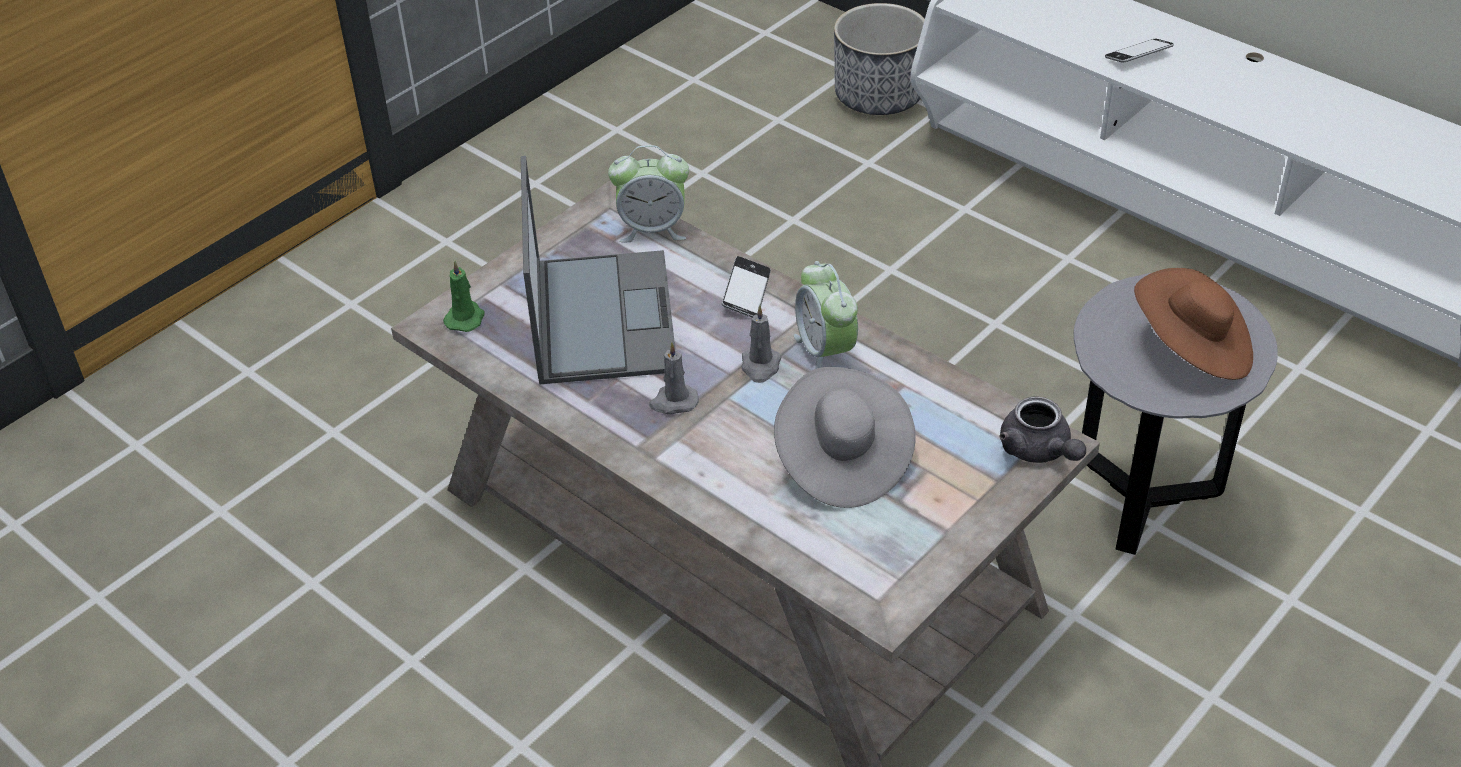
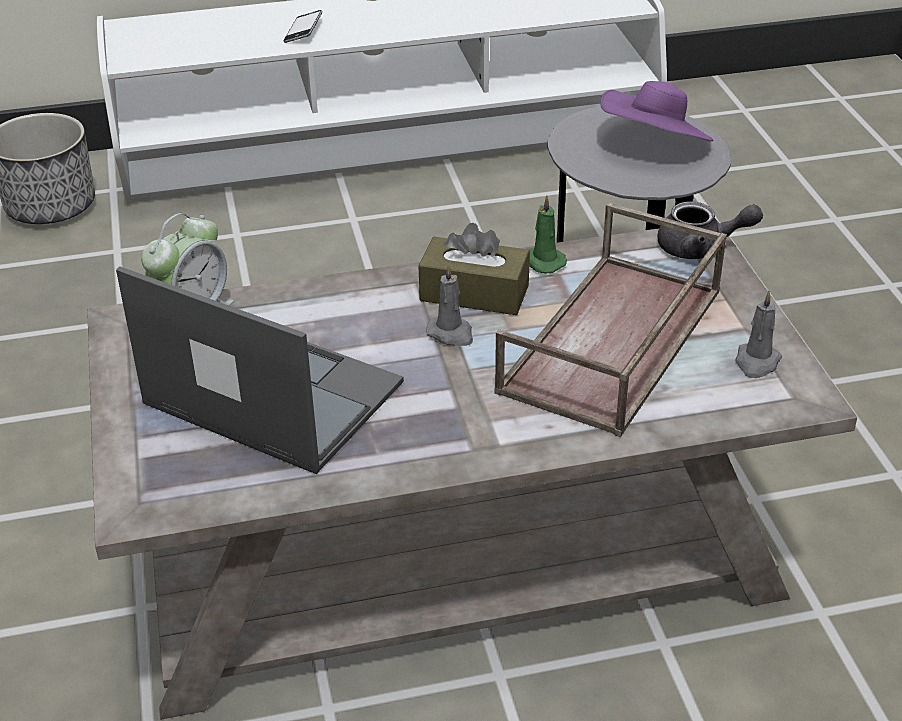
camera: 55 degrees left, 5 degrees down
green candle [443,261,485,332] -> green candle moved to [528,195,567,273]
grey candle [649,342,699,414] -> grey candle moved to [735,291,782,378]
phone [722,256,771,318] -> none
grey hat [774,367,916,508] -> brown tray [495,203,727,437]
alarm clock [794,261,858,369] -> brown tissue box [418,223,530,315]
brown hat [1134,268,1253,380] -> purple hat [600,81,714,142]

